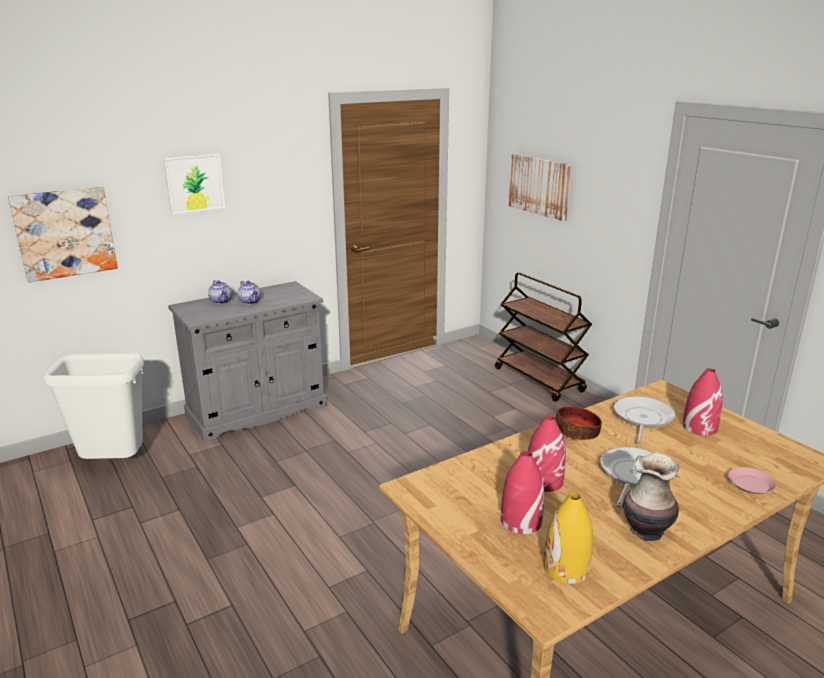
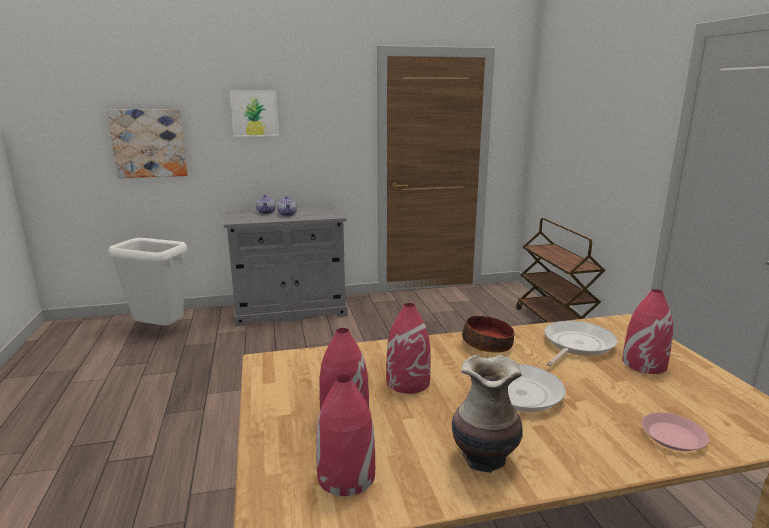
camera: 20 degrees right, 5 degrees down
picture [509,154,571,221] -> none
yellow vase [544,493,593,584] -> red vase [316,375,375,496]

